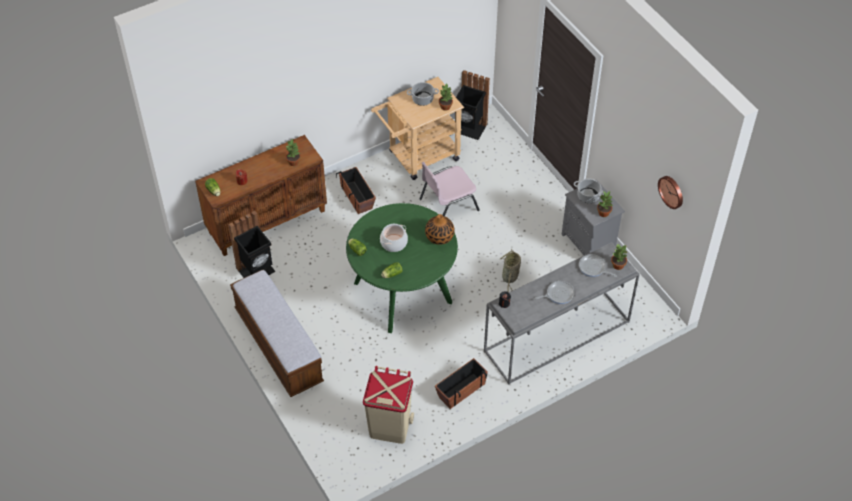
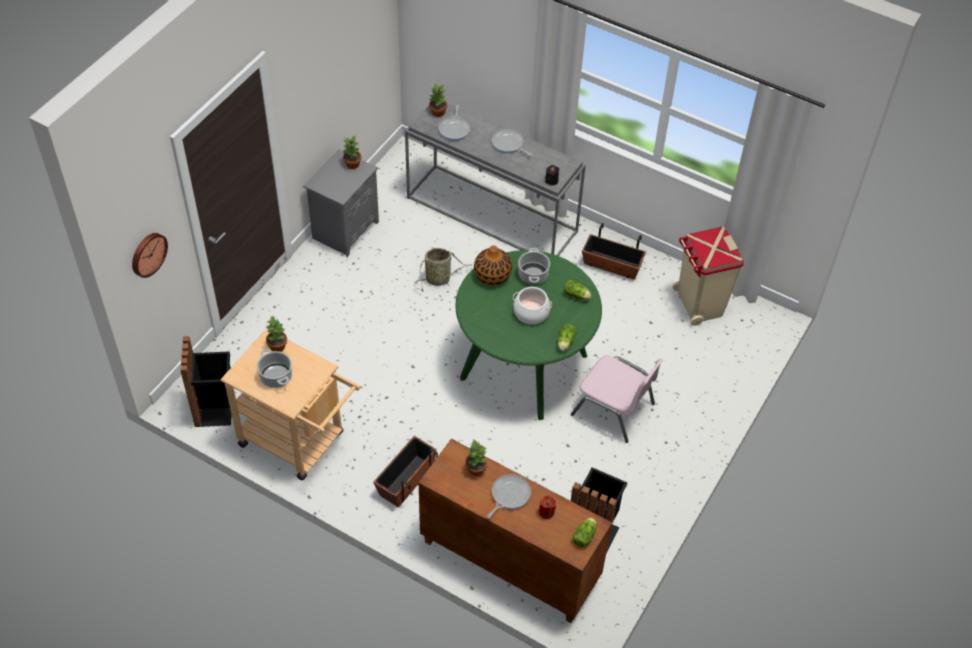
camera: 120 degrees left, 0 degrees up
bench [230,270,324,397] -> none
pink chair [420,162,480,216] -> pink chair moved to [571,355,663,443]
cooking pot [574,179,603,203] -> cooking pot moved to [518,248,550,285]
wall clock [658,176,683,209] -> wall clock moved to [132,233,168,278]
none -> frying pan [487,474,531,518]

